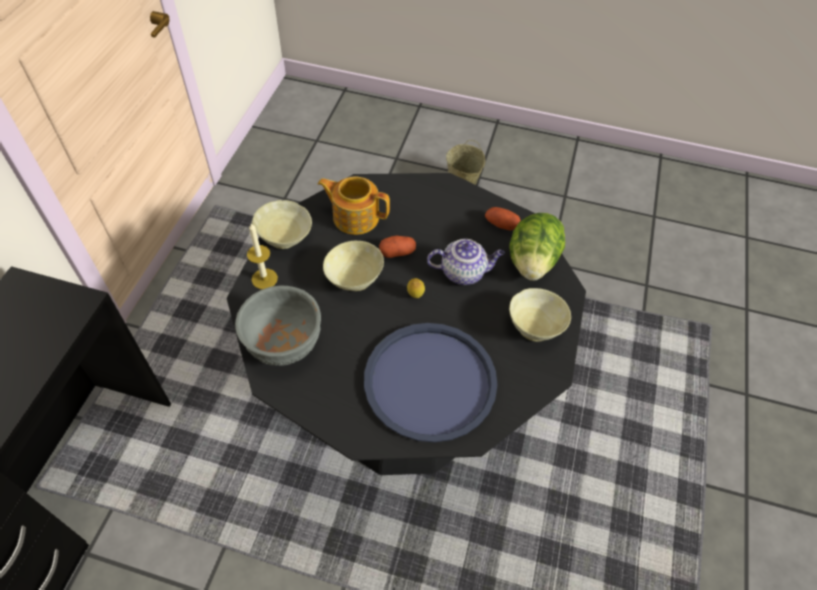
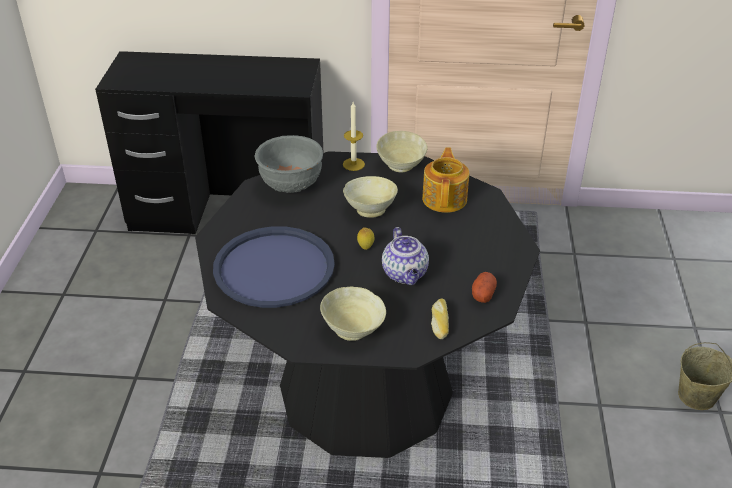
camera: 80 degrees right, 15 degrees down
potato [379,235,416,258] -> none
lettuce [509,213,565,281] -> bread [431,299,449,339]

